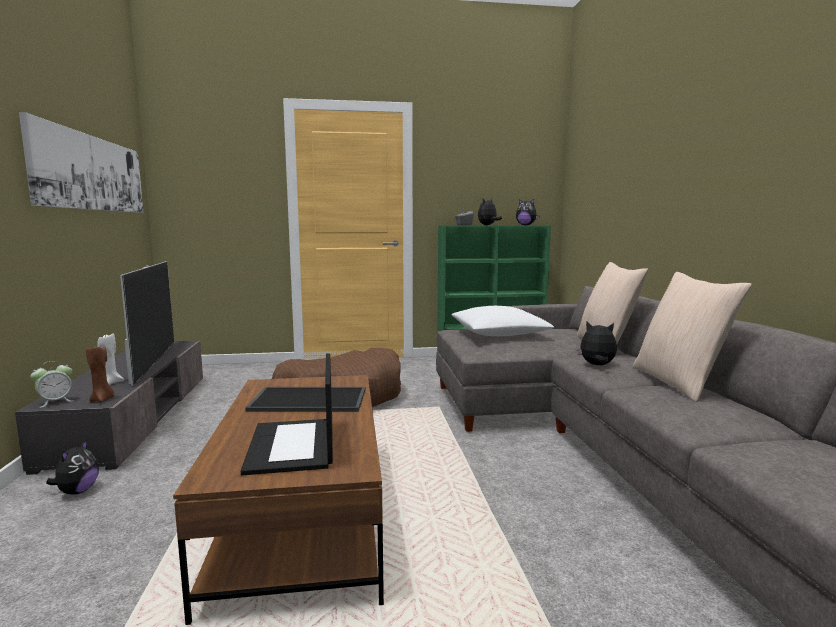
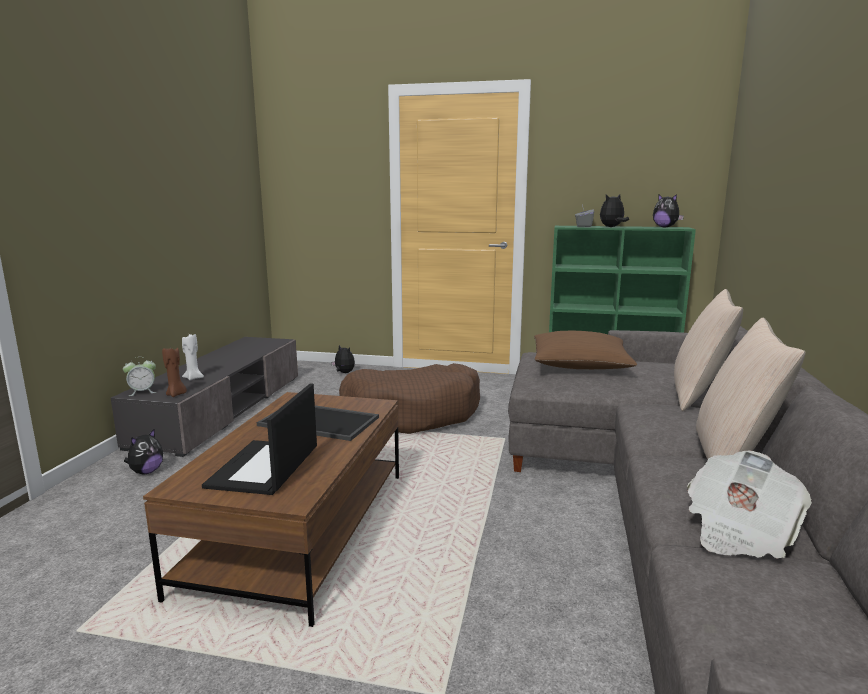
camera: 20 degrees right, 5 degrees up
picture [19,112,143,213] -> none
television [120,261,174,386] -> none
white pillow [452,306,554,336] -> brown pillow [534,331,637,369]
plush toy [577,321,617,365] -> plush toy moved to [331,345,355,373]
none -> newspaper [687,450,812,559]

